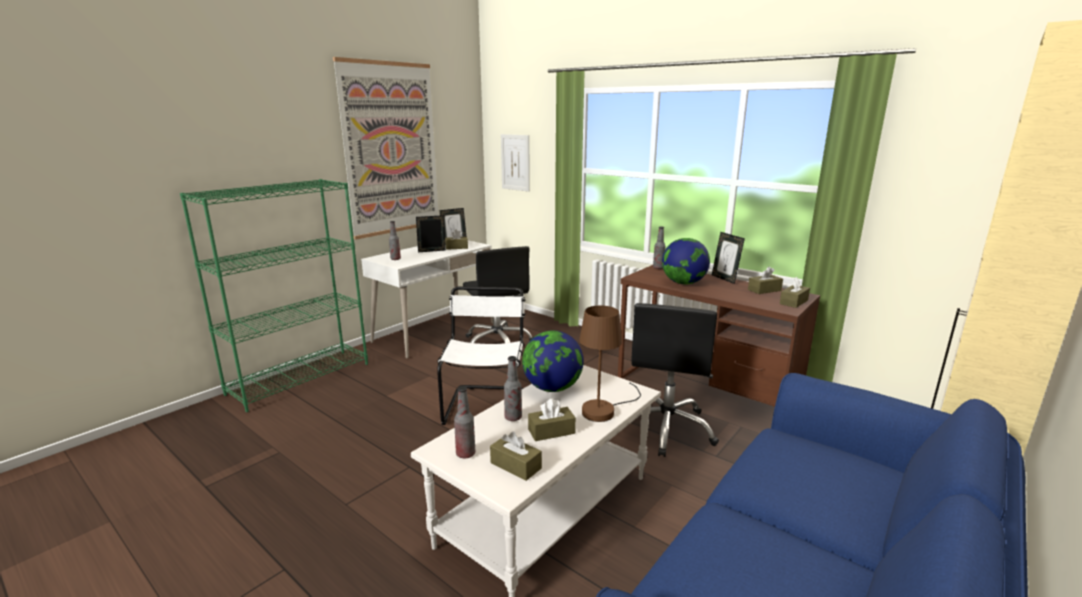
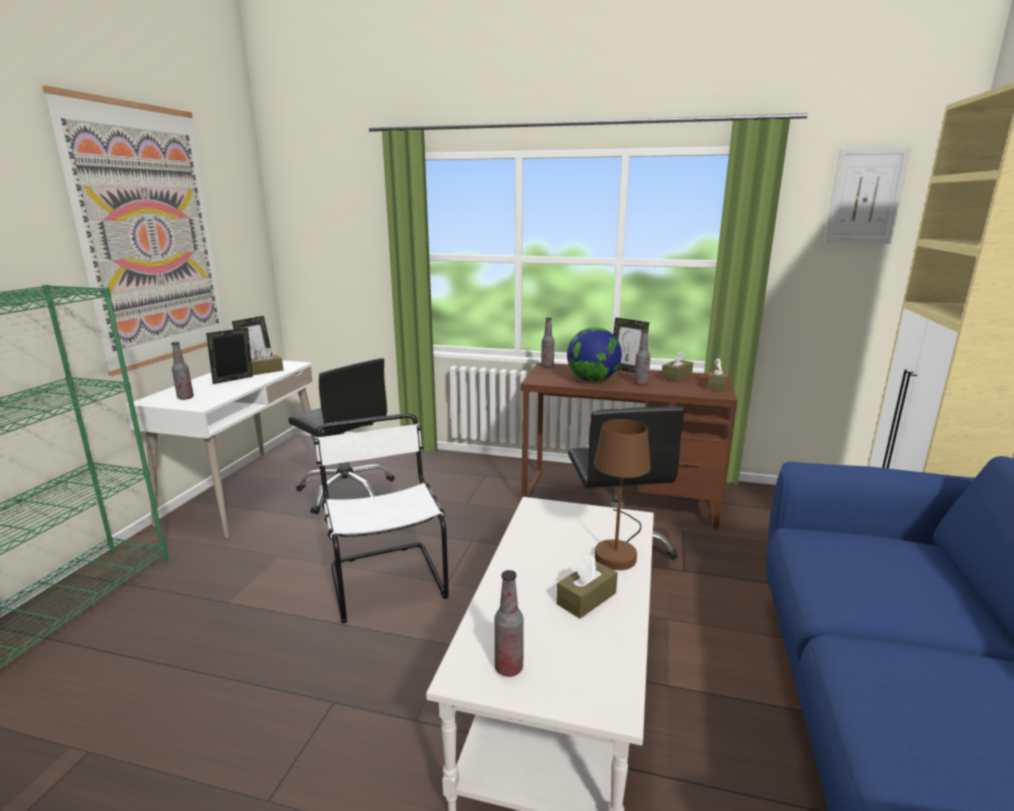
camera: 25 degrees left, 0 degrees up
brown tissue box [490,432,542,481] -> none
picture [501,134,530,192] -> picture moved to [824,146,911,244]
bottle [504,356,522,421] -> bottle moved to [634,330,650,386]
globe [522,330,584,392] -> none

